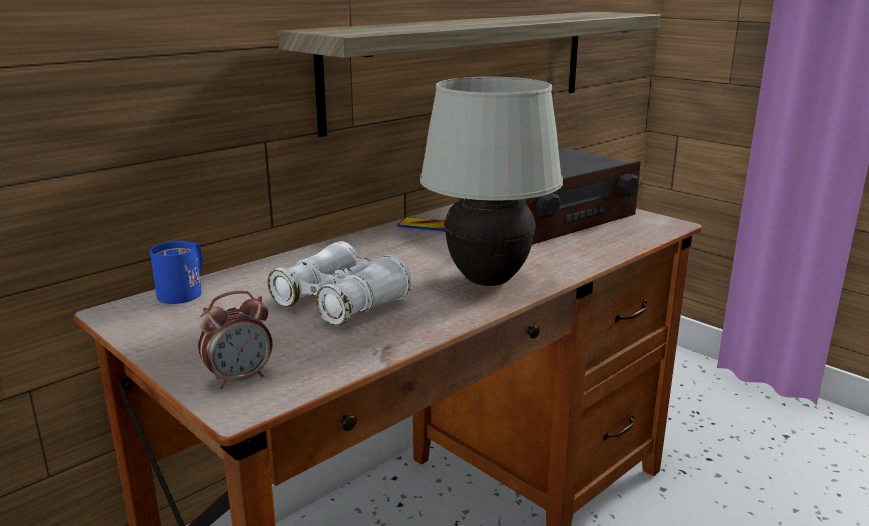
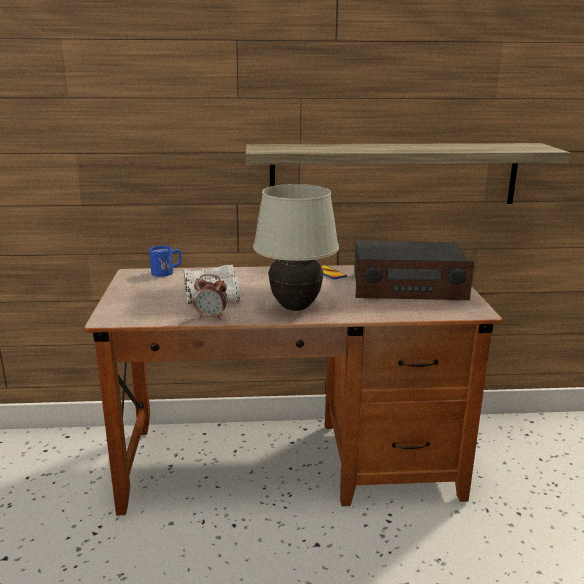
camera: 40 degrees right, 0 degrees up
alarm clock [198,291,273,389] -> alarm clock moved to [193,274,228,320]

